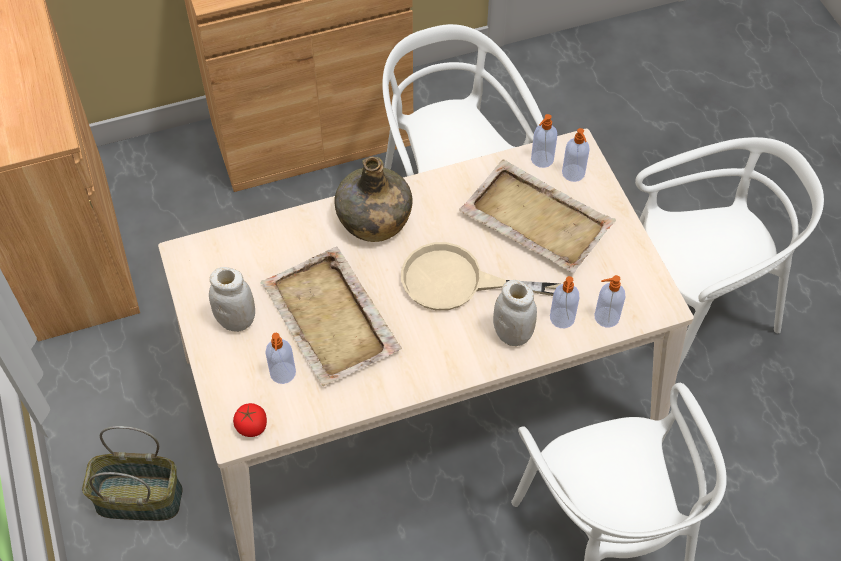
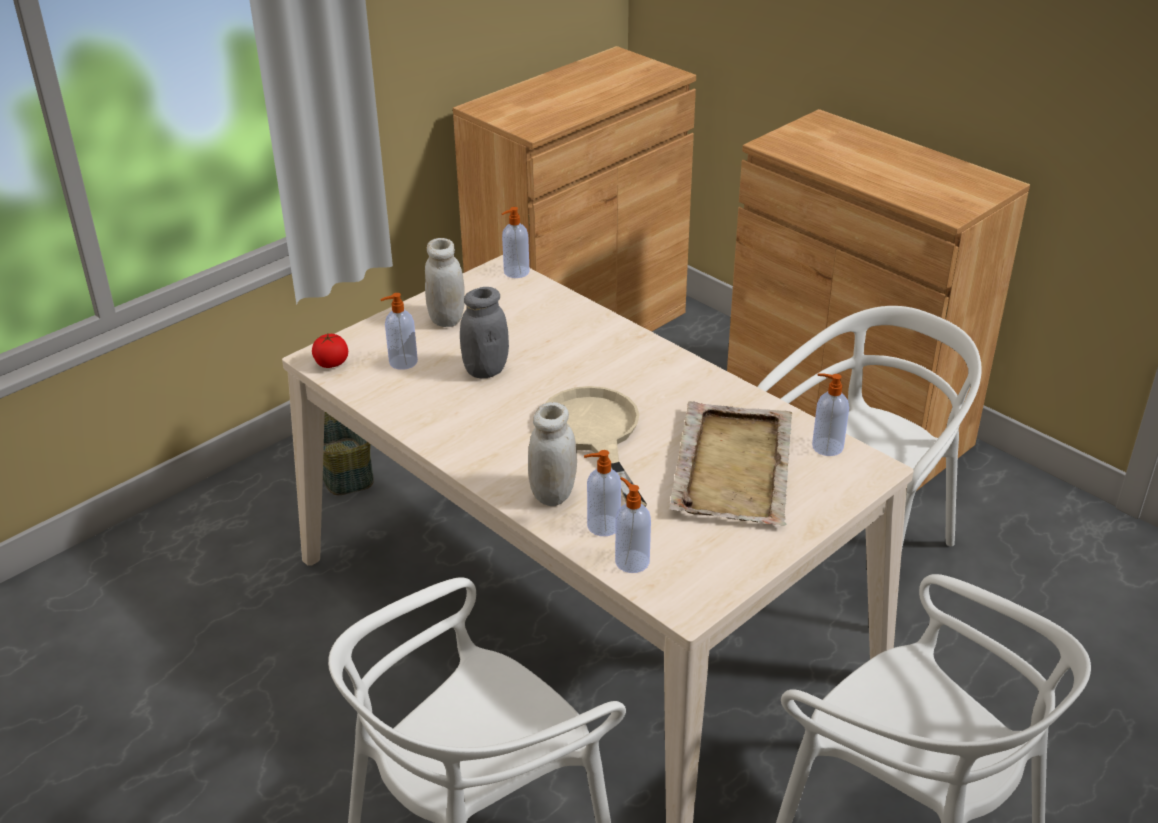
camera: 65 degrees right, 20 degrees down
beige tray [260,246,402,387] -> grey jar [460,287,509,378]
green bottle [335,156,413,242] -> none
soap dispenser [562,128,590,182] -> soap dispenser moved to [502,207,530,278]

